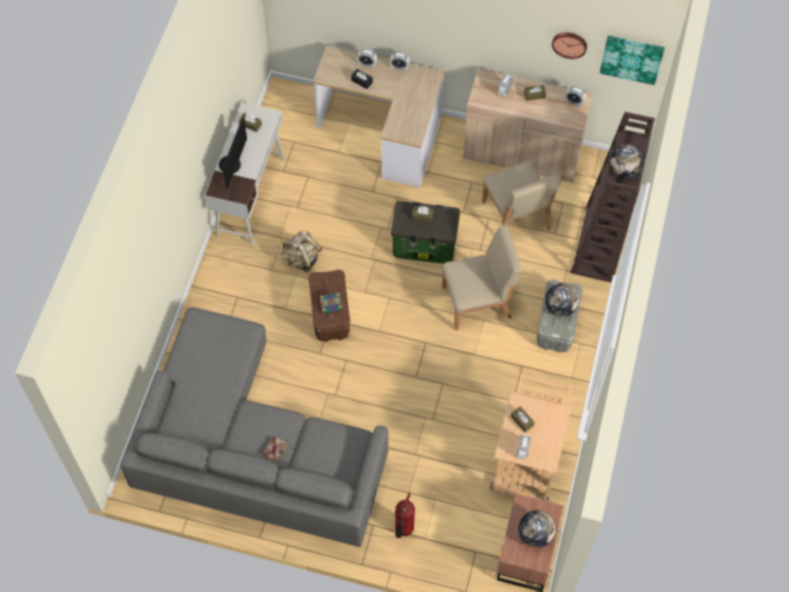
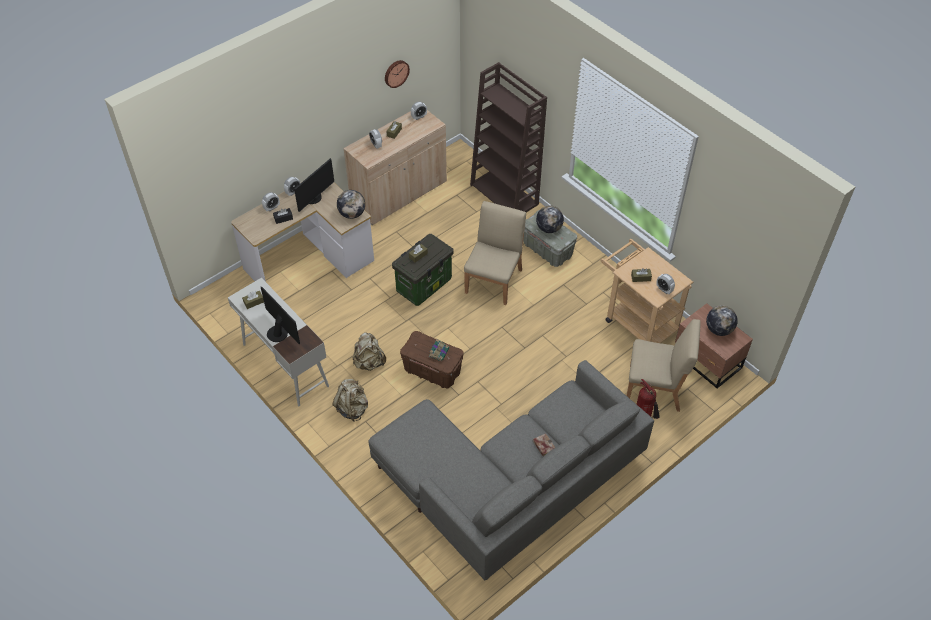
camera: 55 degrees left, 10 degrees down
beige chair [482,161,561,231] -> beige chair moved to [627,319,701,412]
picture [600,35,665,85] -> none
globe [610,144,644,179] -> globe moved to [337,190,365,219]
none -> monitor [294,158,334,212]
none -> beige backpack [333,379,368,422]

